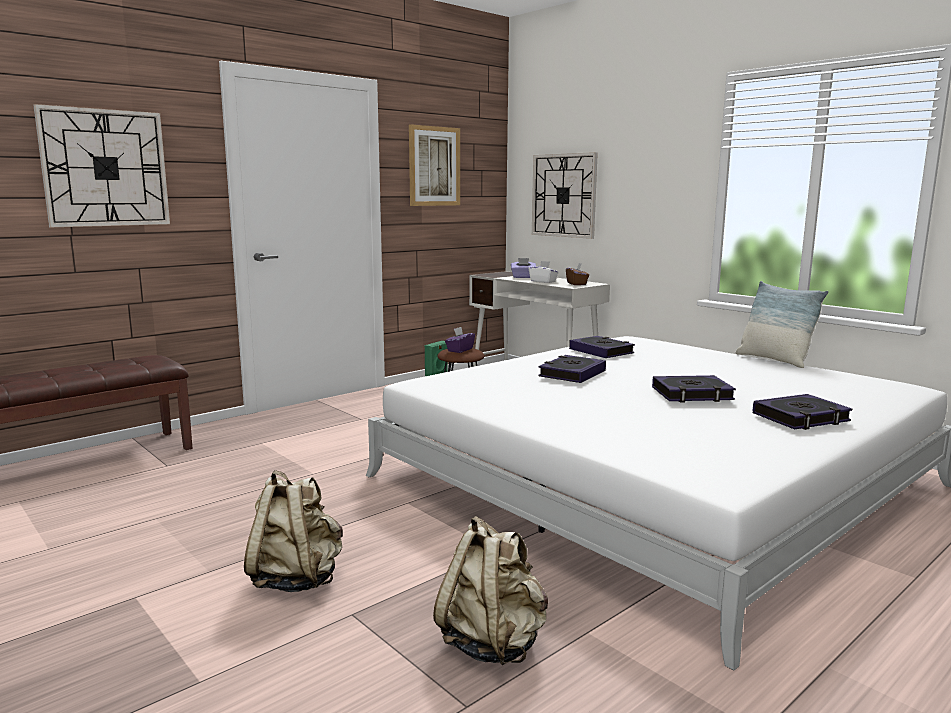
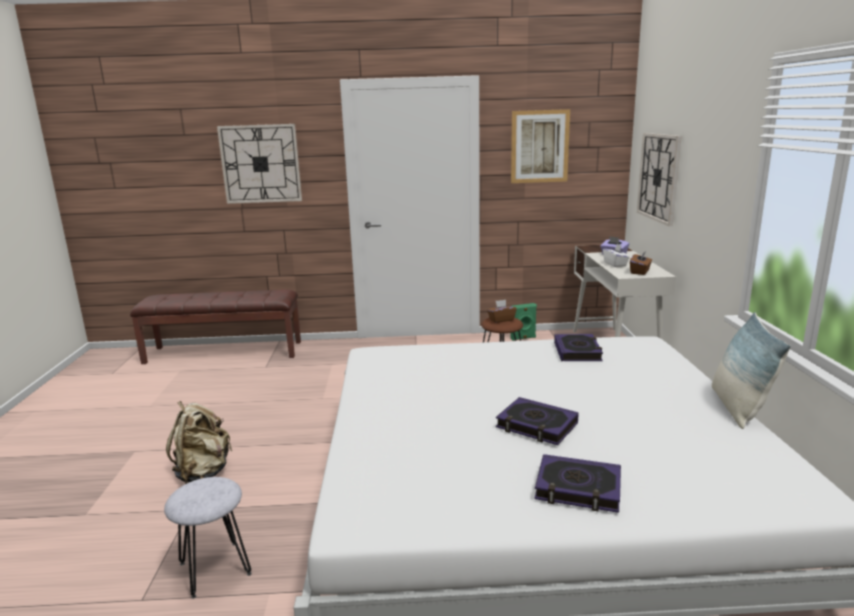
camera: 40 degrees right, 5 degrees up
beige backpack [433,516,548,665] -> grey stool [164,477,252,599]
purple tissue box [445,327,475,353] -> brown tissue box [487,300,517,323]
book [538,355,606,383] -> none

